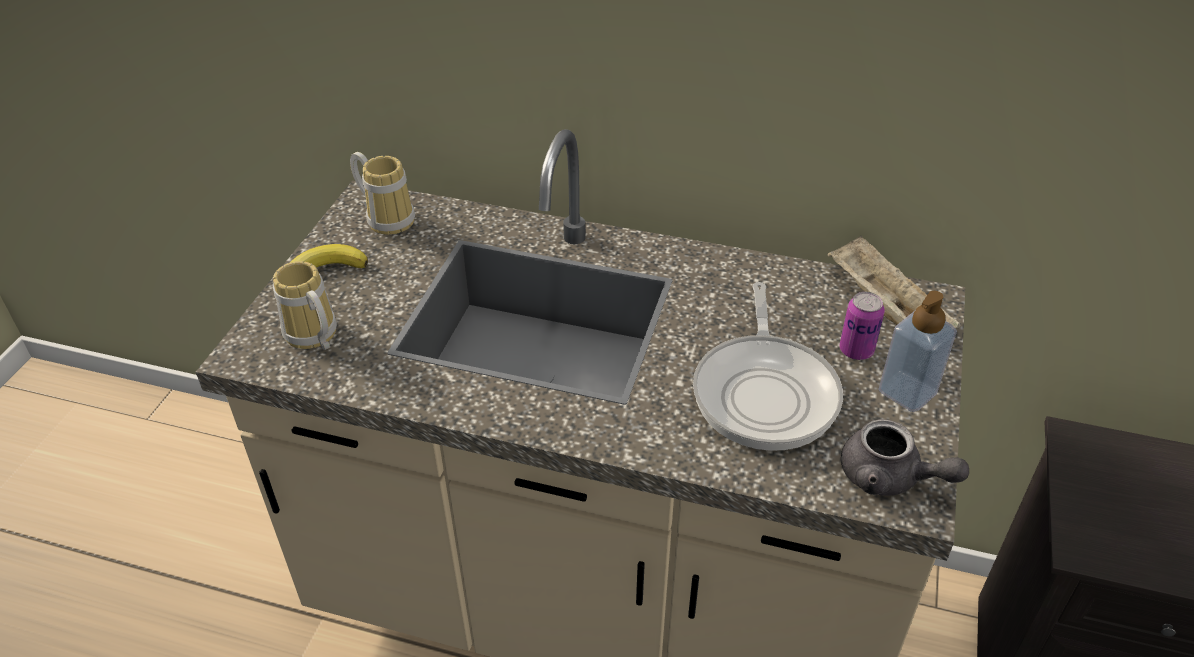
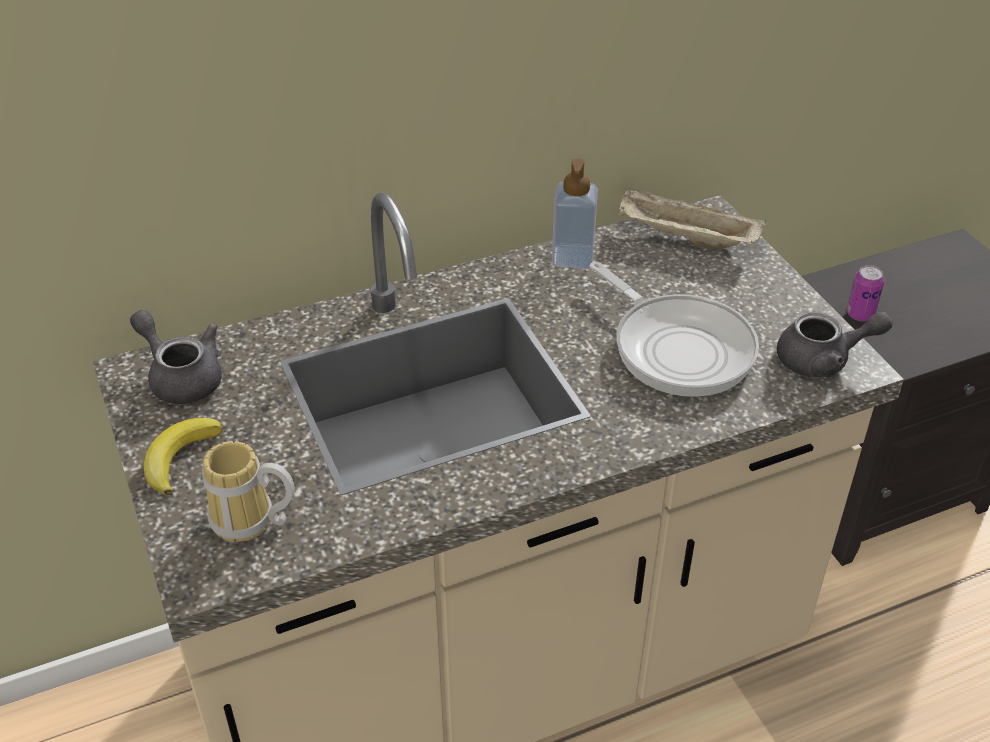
camera: 40 degrees left, 0 degrees up
mug [350,152,415,235] -> grey teapot [130,310,222,404]
can [839,292,885,360] -> can moved to [847,265,885,321]
soap dispenser [878,291,957,412] -> soap dispenser moved to [552,158,598,269]

